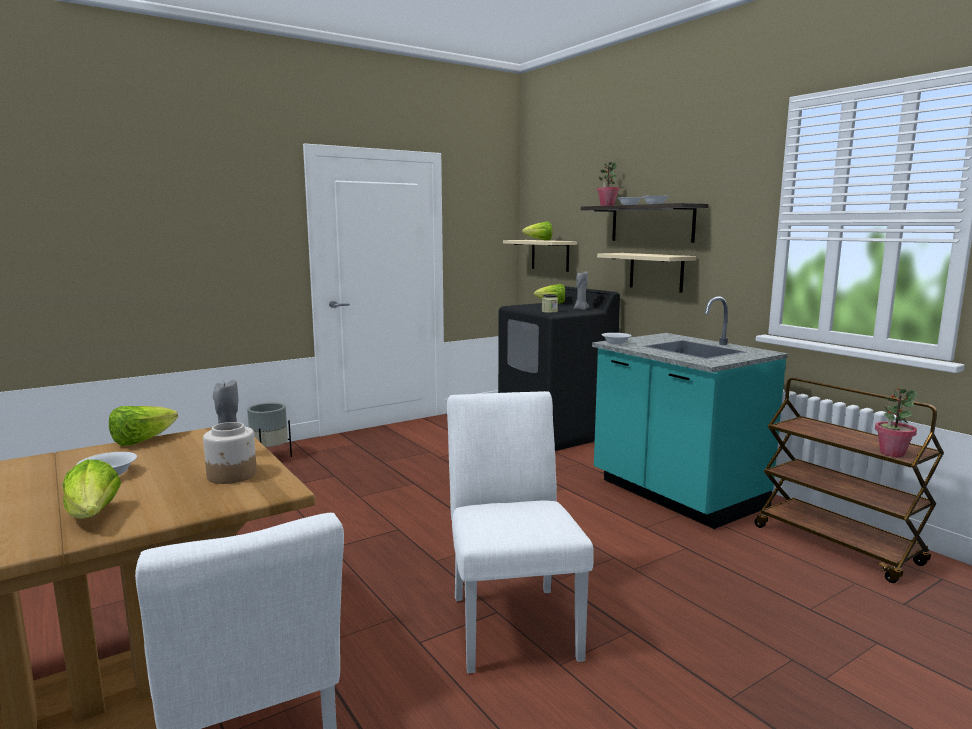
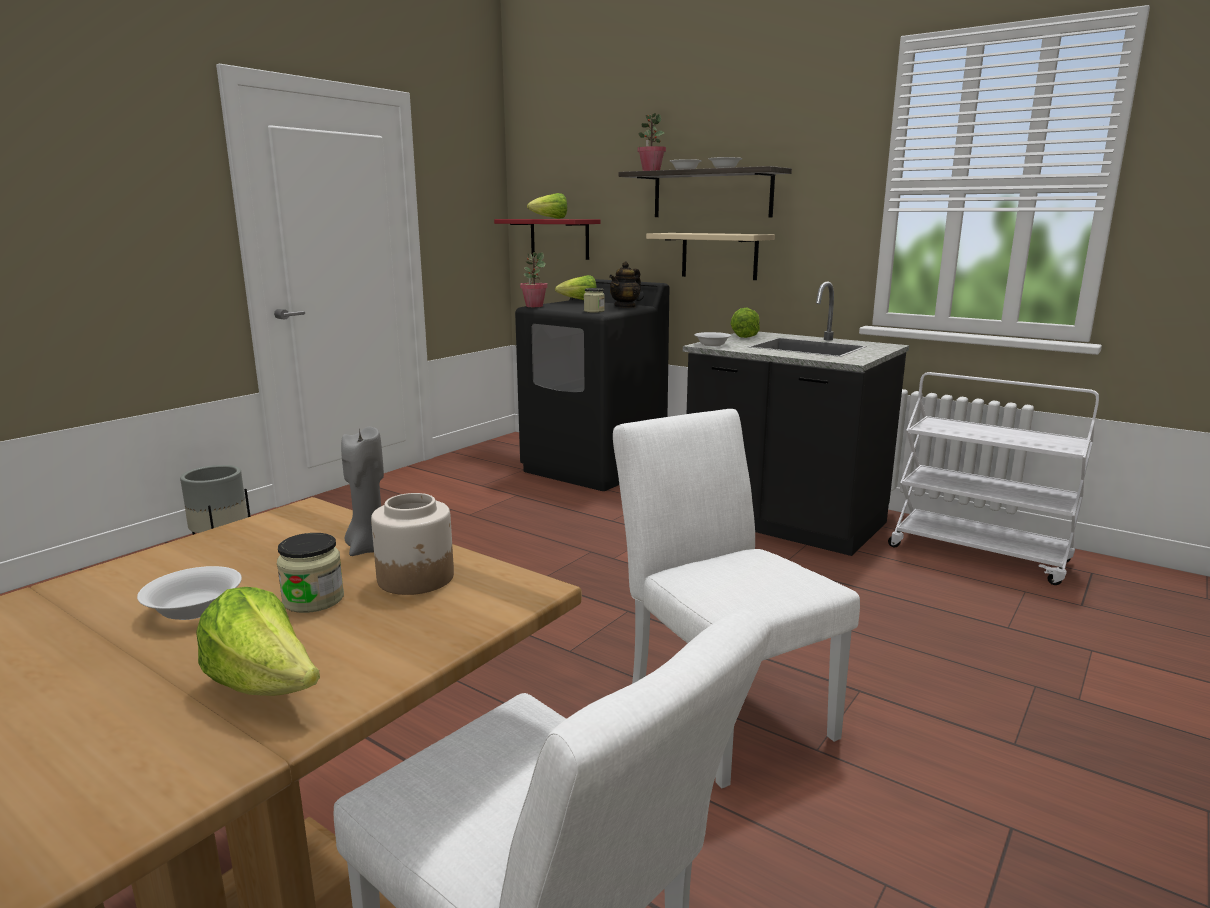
camera: 20 degrees left, 5 degrees up
lettuce [109,406,178,446] -> lettuce moved to [730,307,760,338]
beige shelf [503,240,577,272] -> red shelf [494,219,601,260]
grey candle [574,271,590,310] -> teapot [609,262,641,308]
turquoise counter [592,296,788,529] -> black counter [683,281,909,556]
brown cart [754,378,944,583] -> white cart [888,372,1099,585]
potted plant [875,388,917,457] -> potted plant moved to [520,252,548,307]
none -> jar [277,533,344,613]

